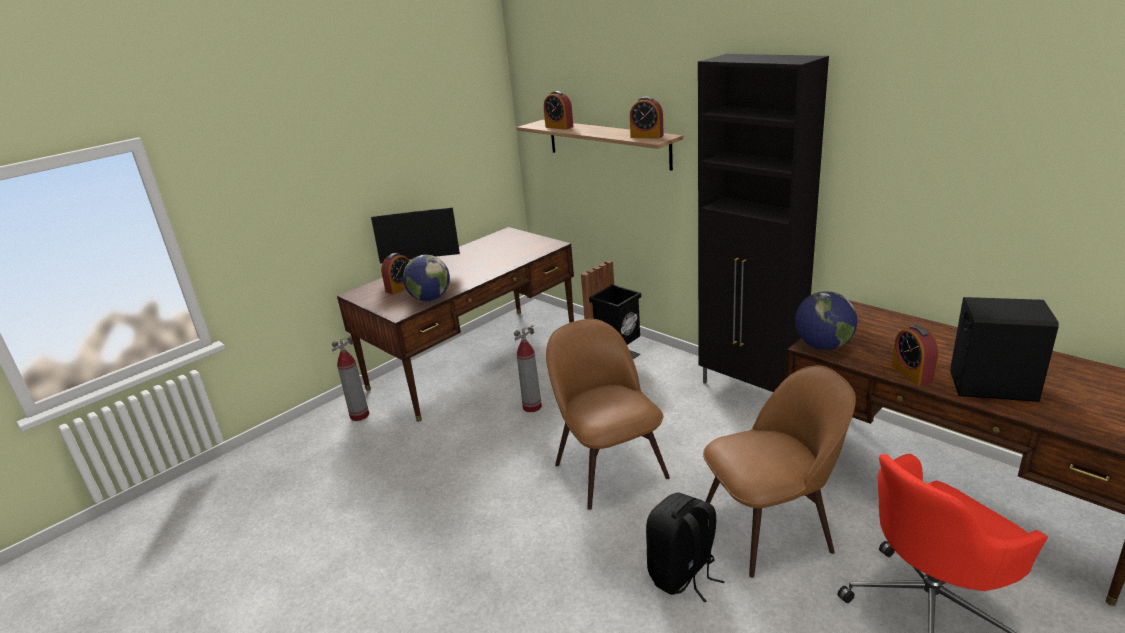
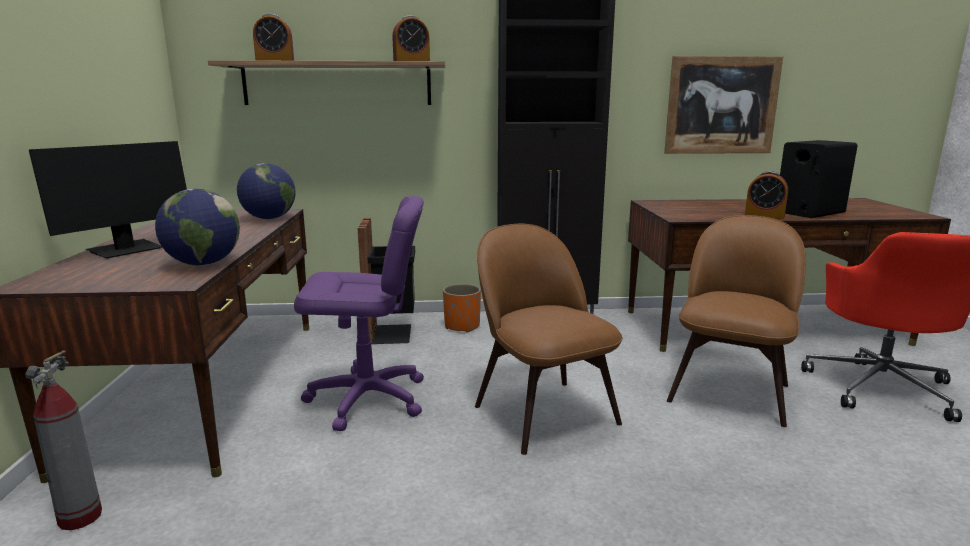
camera: 50 degrees left, 10 degrees down
alarm clock [381,253,410,294] -> none
fire extinguisher [514,325,542,412] -> purple office chair [294,196,424,431]
brown chair [546,319,670,510] -> brown chair turned 45 degrees clockwise [475,224,623,455]
black backpack [646,492,725,603] -> none
globe [795,291,857,350] -> globe moved to [237,163,296,219]
none -> orange planter [443,284,481,333]
none -> picture [664,56,783,154]

